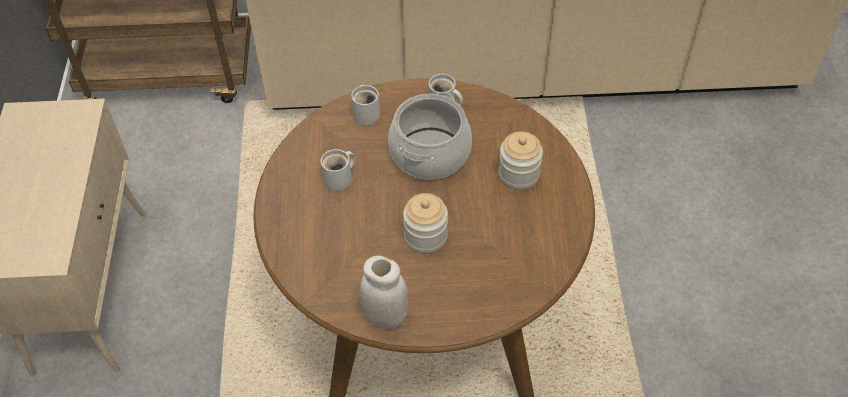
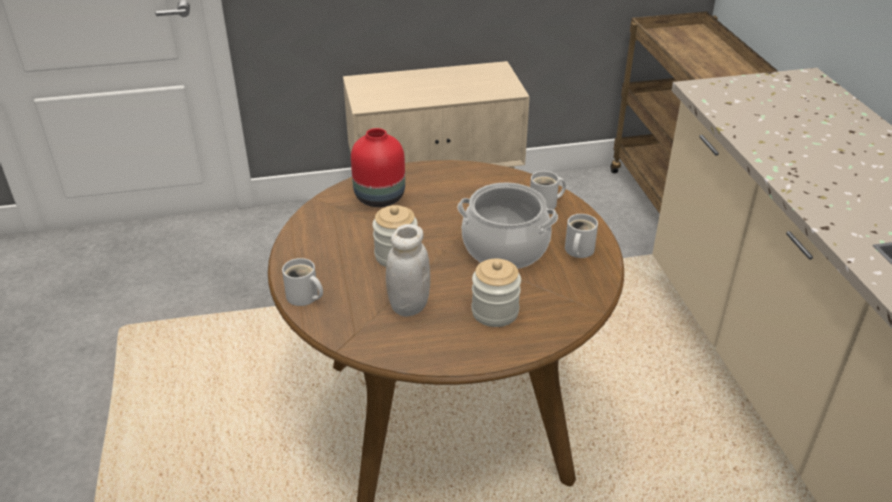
camera: 80 degrees right, 15 degrees down
white mug [321,149,355,191] -> white mug moved to [282,258,323,306]
white jar [360,256,408,329] -> white jar moved to [386,224,430,317]
none -> red vase [351,128,405,207]

